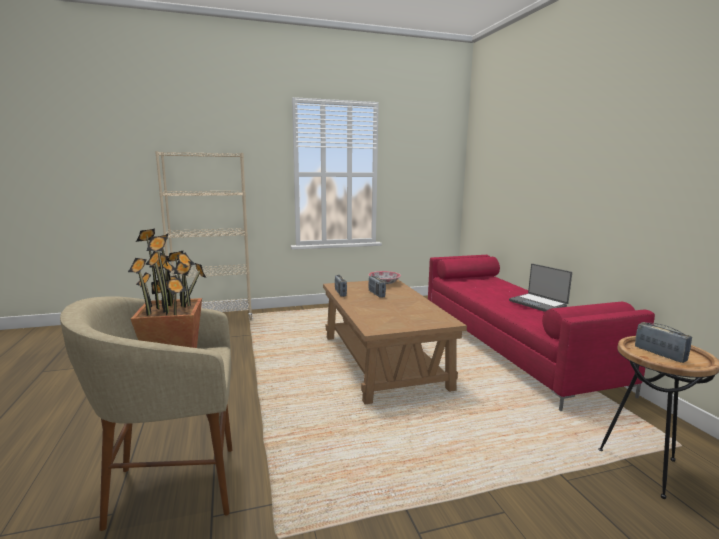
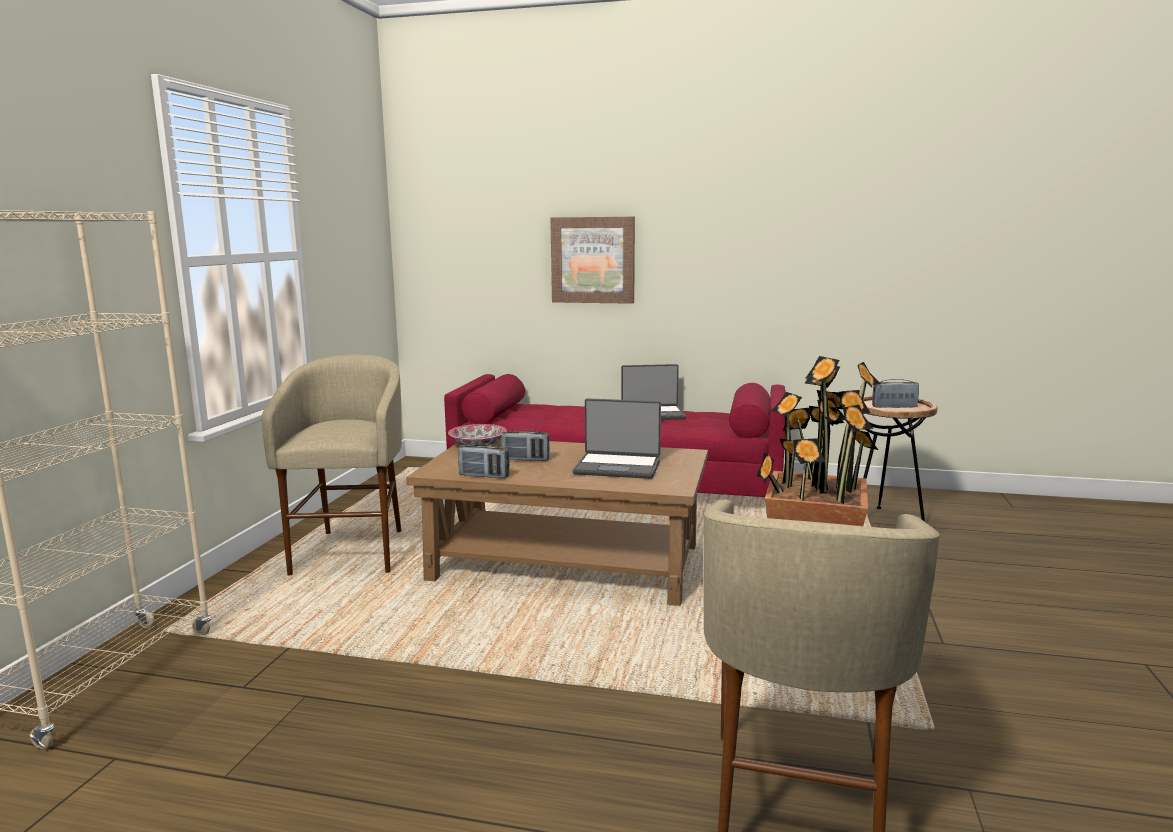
camera: 60 degrees left, 0 degrees up
none -> beige stool [262,354,402,576]
none -> picture [550,217,635,304]
none -> laptop [573,398,661,479]

